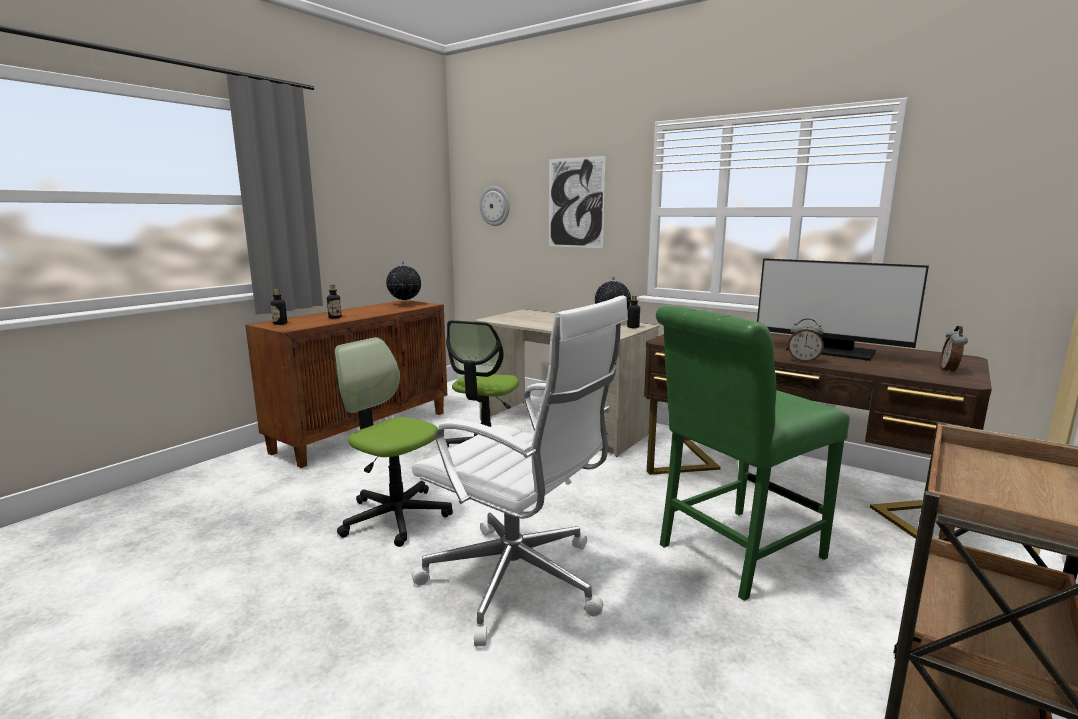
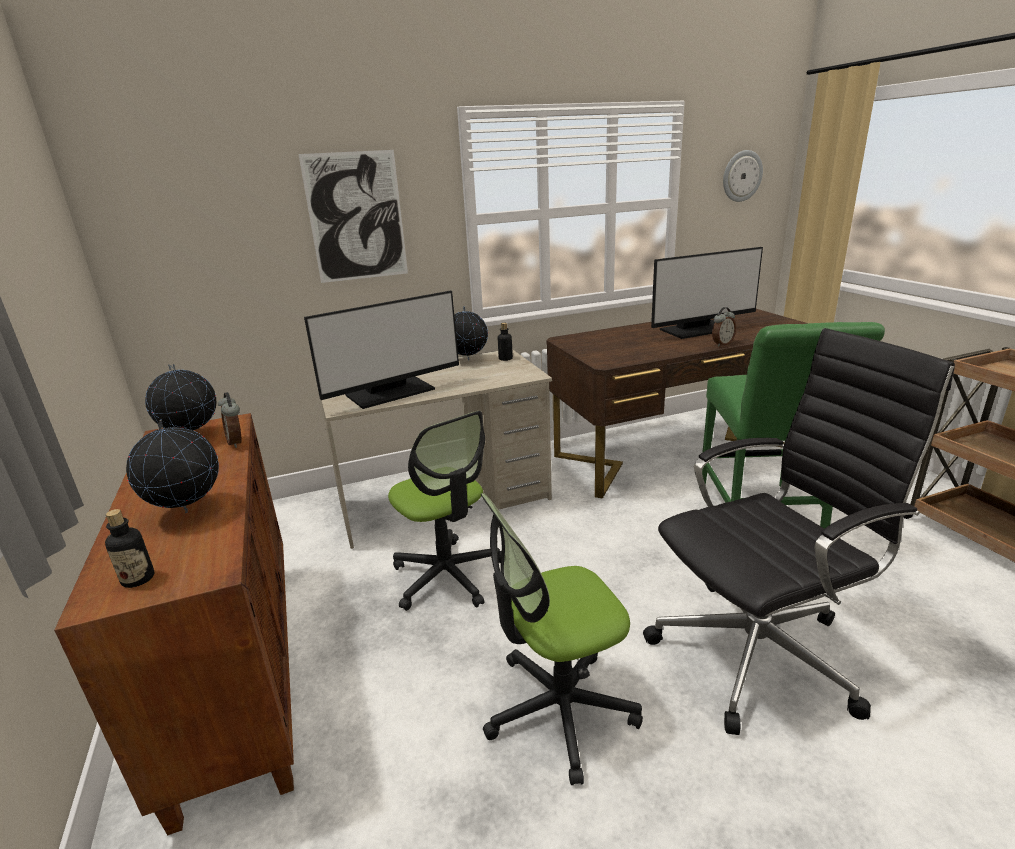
camera: 55 degrees left, 10 degrees up
bottle [327,285,342,319] -> globe [126,420,219,513]
white office chair [412,295,628,646] -> black office chair [643,328,955,735]
wall clock [480,186,510,226] -> wall clock moved to [723,150,763,202]
alarm clock [940,326,968,373] -> alarm clock moved to [218,392,242,448]
none -> monitor [304,291,459,409]

